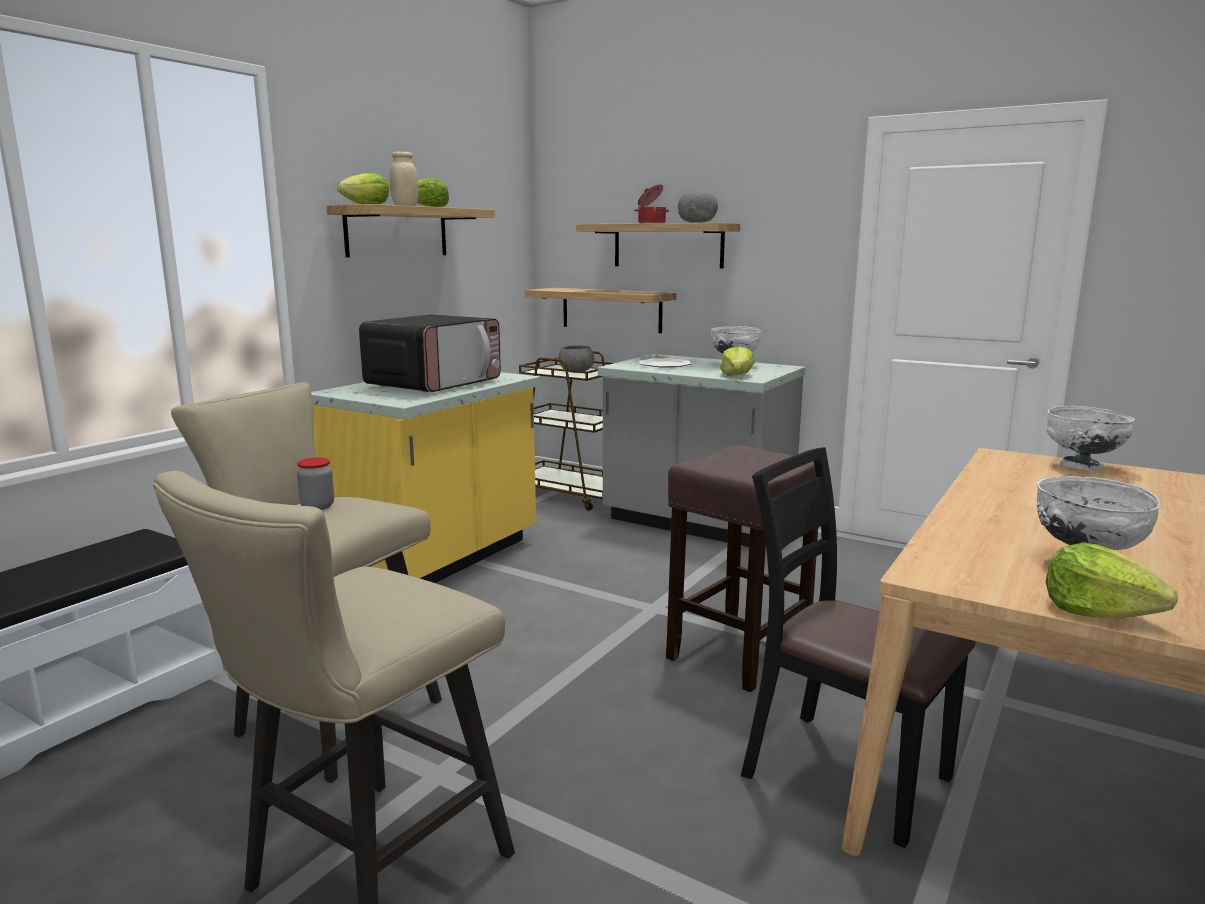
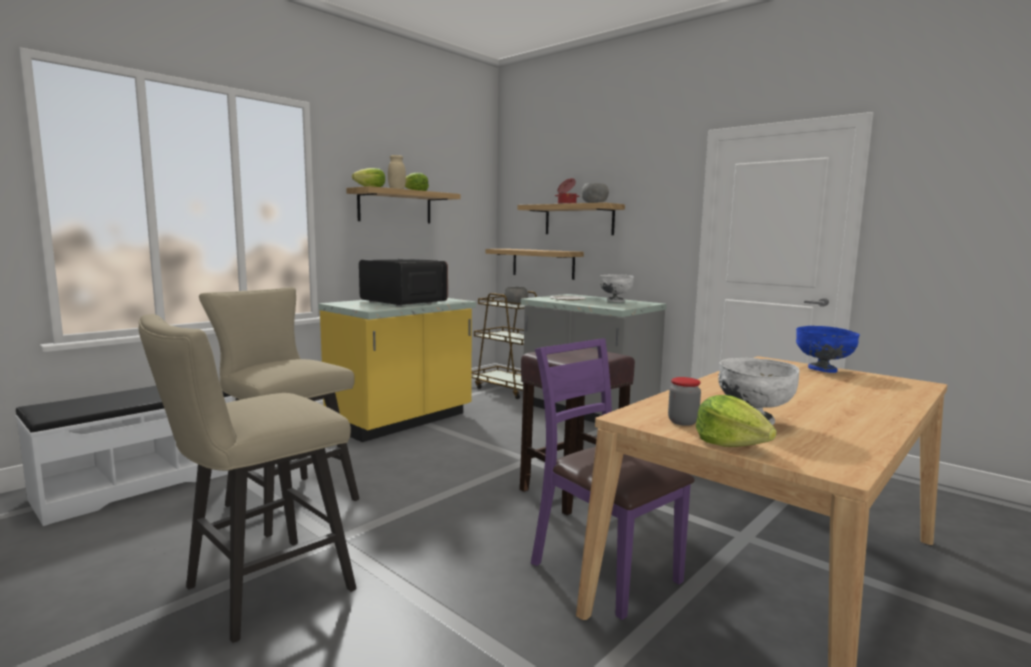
camera: 10 degrees right, 5 degrees down
jar [297,457,334,510] -> jar moved to [668,377,701,426]
microwave [359,314,501,392] -> microwave turned 90 degrees counterclockwise [359,259,448,306]
lettuce [720,346,755,376] -> none
black chair [741,447,975,848] -> purple chair [531,338,695,620]
white bowl [1047,406,1135,471] -> blue bowl [796,326,860,373]

